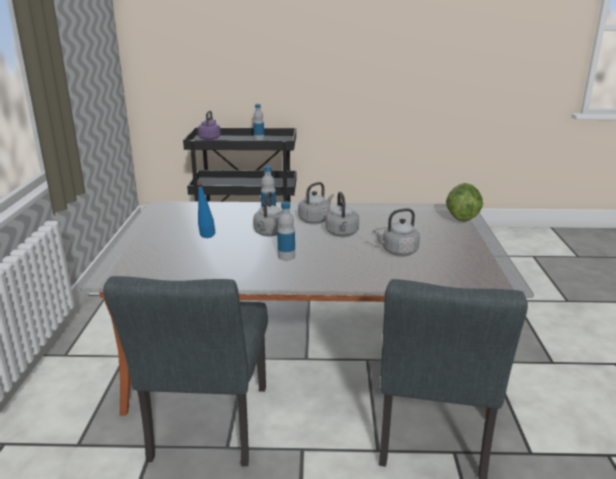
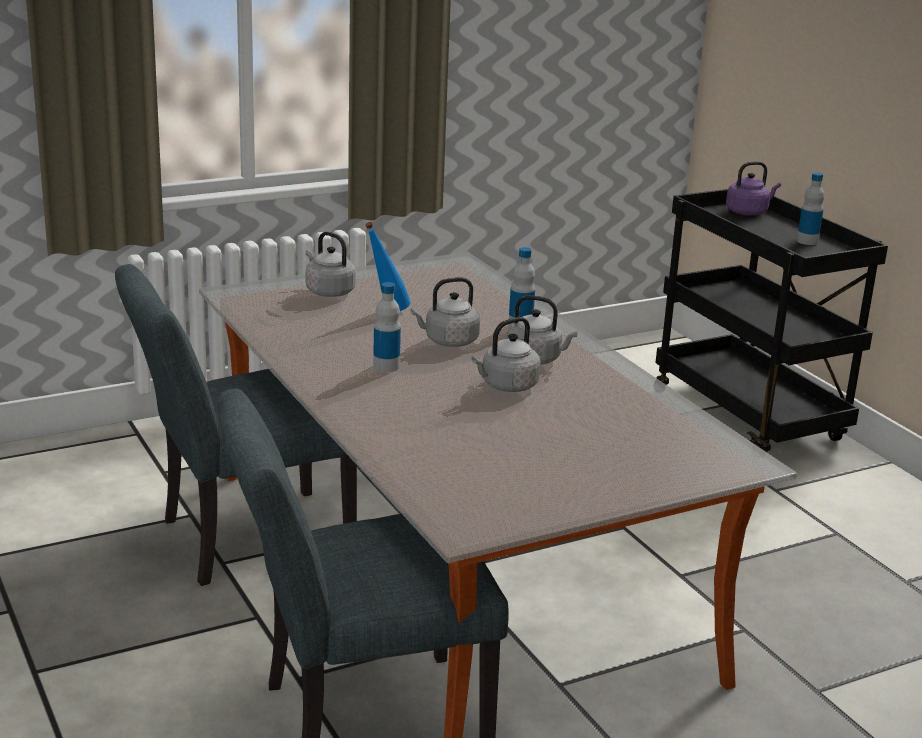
camera: 60 degrees right, 0 degrees up
grey kettle [374,208,420,256] -> grey kettle moved to [306,232,356,297]
lettuce [446,183,483,222] -> none

